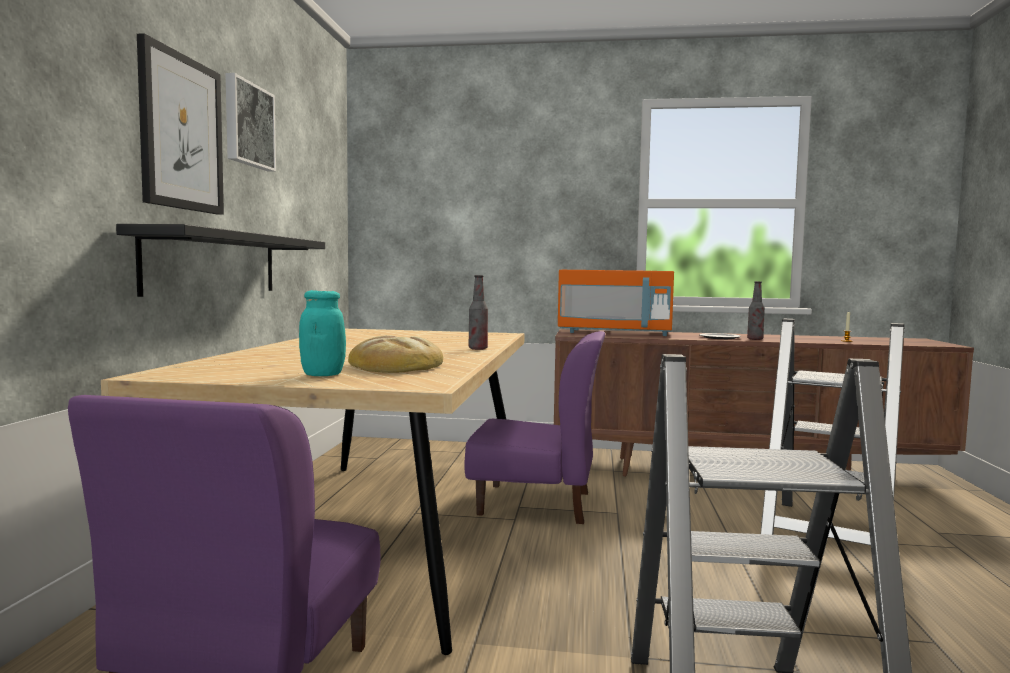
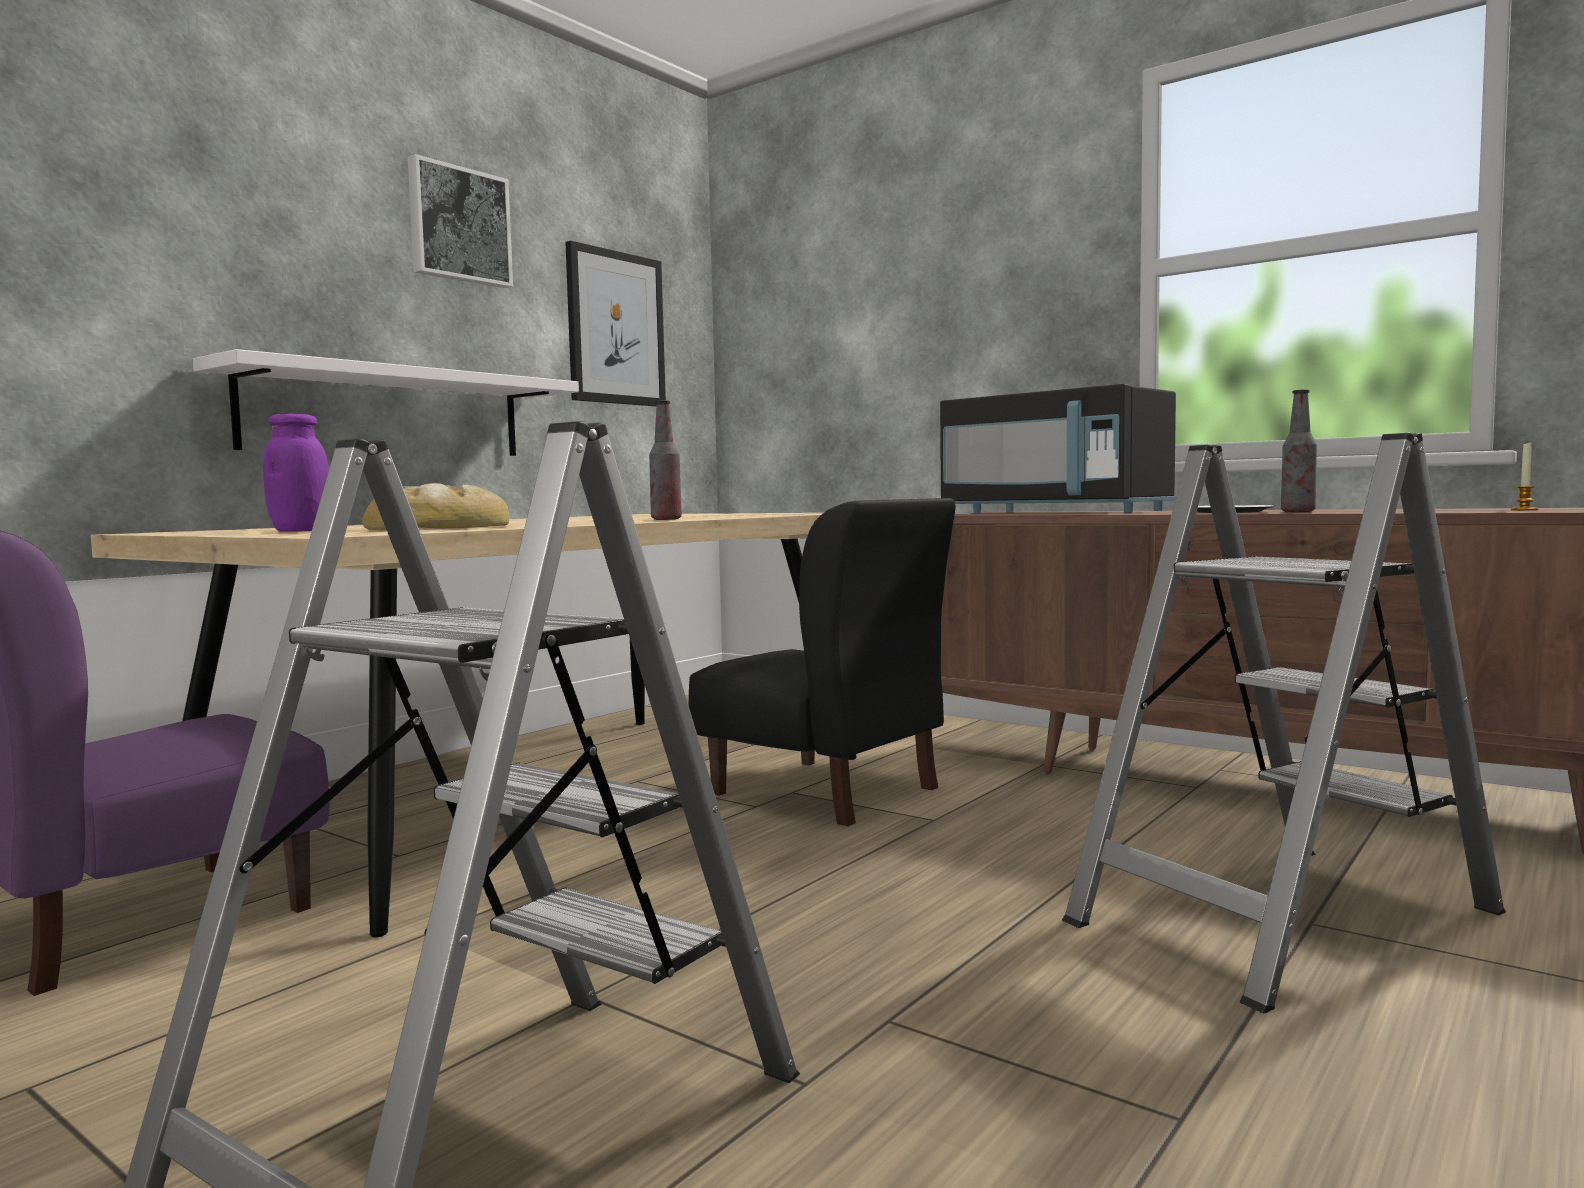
camera: 30 degrees right, 0 degrees up
black shelf [116,224,325,297] -> white shelf [193,349,579,456]
picture [137,33,224,215] -> picture moved to [565,241,666,406]
turquoise jar [299,290,346,376] -> purple jar [263,414,329,532]
purple chair [464,331,605,524] -> black chair [689,498,956,826]
orange microwave [558,270,674,336] -> black microwave [940,384,1176,513]

